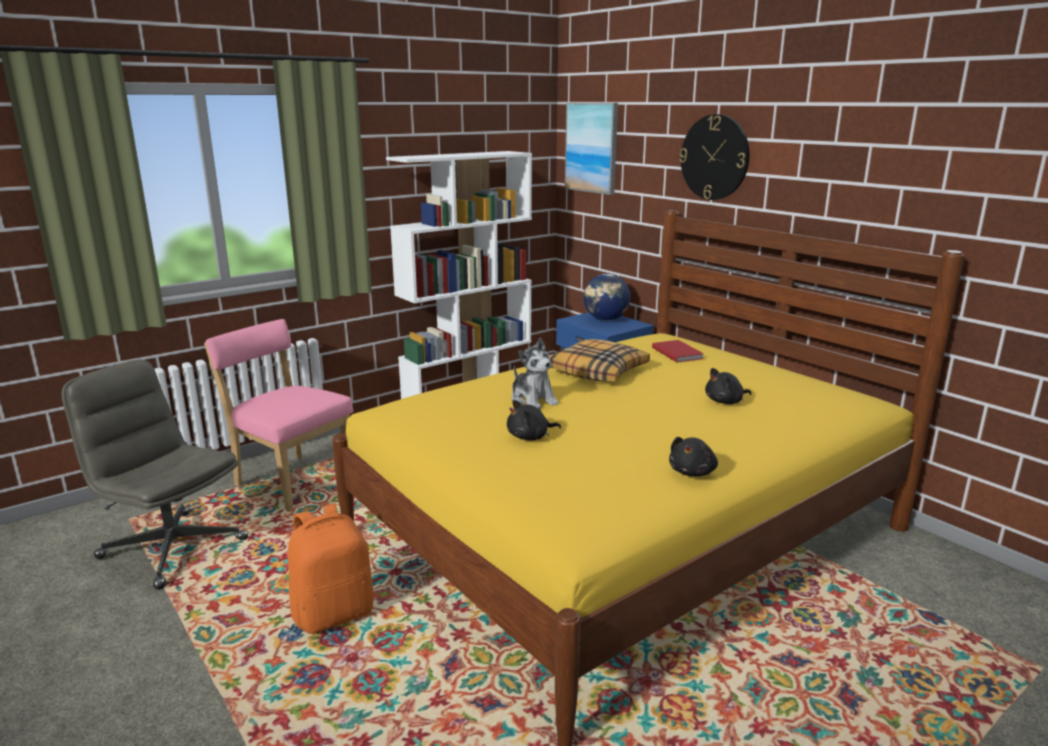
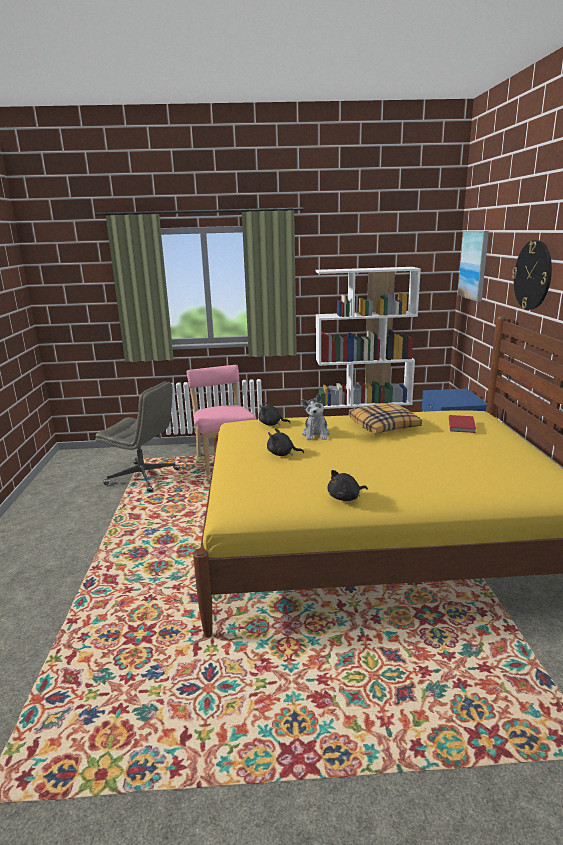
camera: 35 degrees right, 0 degrees up
grey office chair [61,360,248,590] -> grey office chair turned 135 degrees clockwise [95,381,180,492]
orange backpack [288,503,374,634] -> none
globe [584,274,631,321] -> none
black plush toy [705,368,752,404] -> black plush toy moved to [259,402,291,426]

